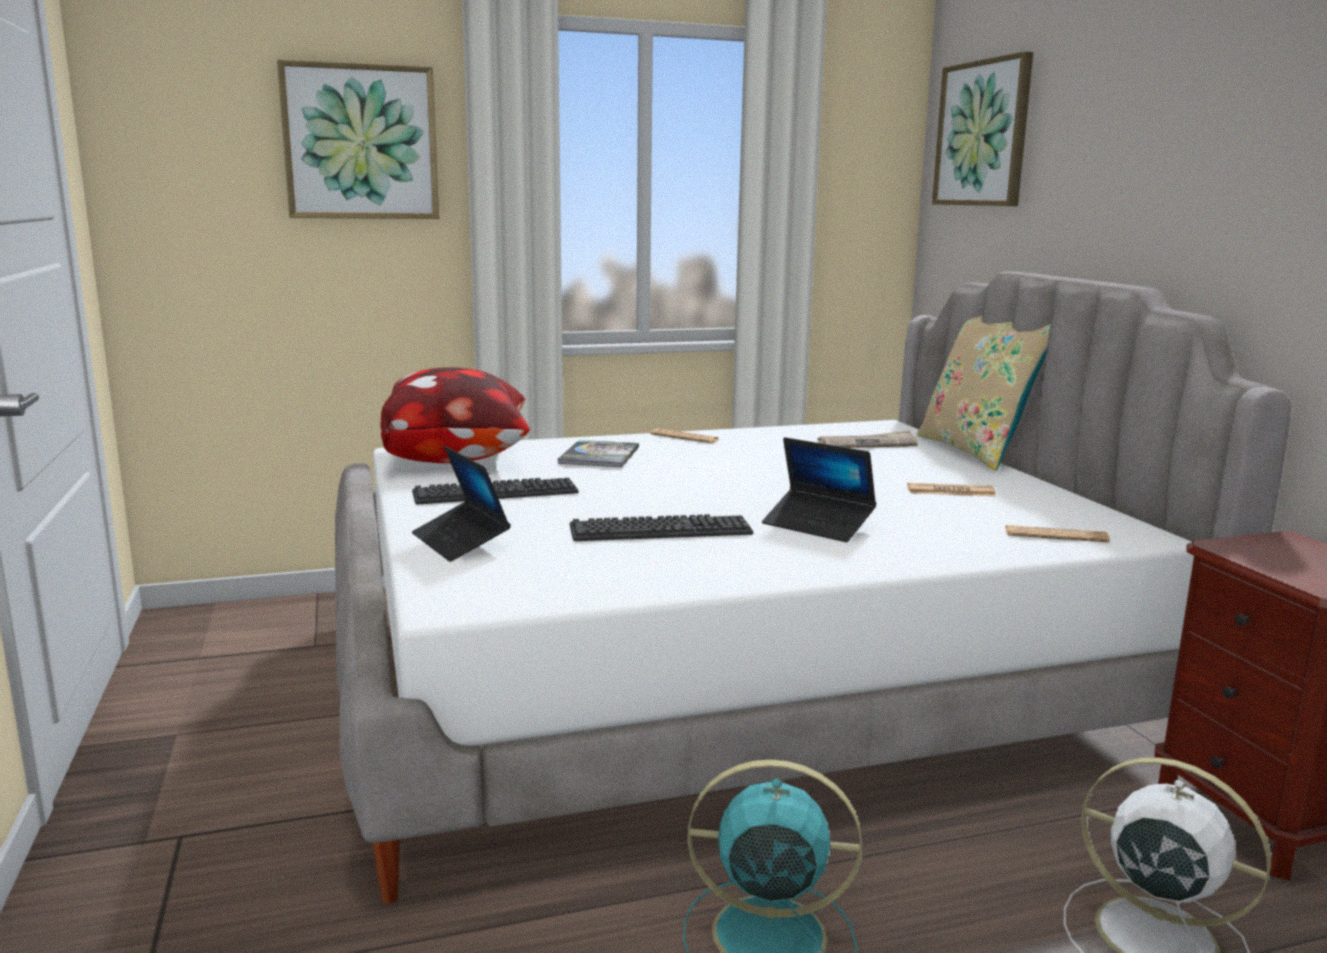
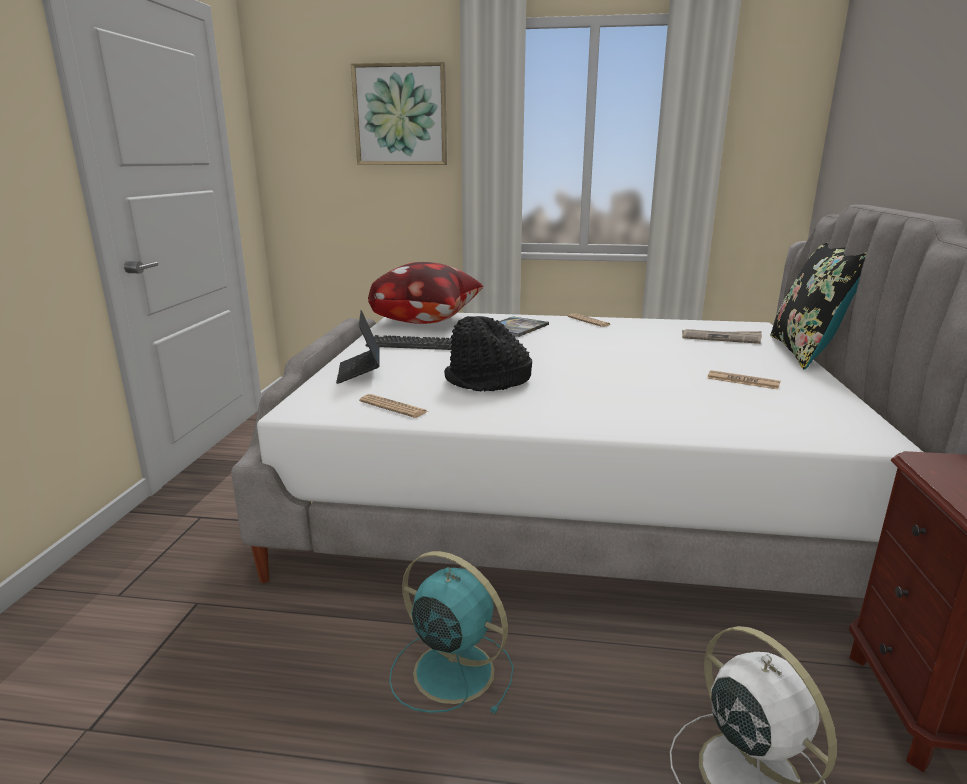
camera: 25 degrees right, 5 degrees up
keyboard [570,514,753,541] -> black hat [444,316,532,391]
laptop [762,437,876,542] -> none
beige pillow [917,315,1050,471] -> black pillow [770,242,867,370]
picture [932,51,1033,206] -> none
newspaper [1005,525,1110,543] -> newspaper moved to [359,394,428,418]

